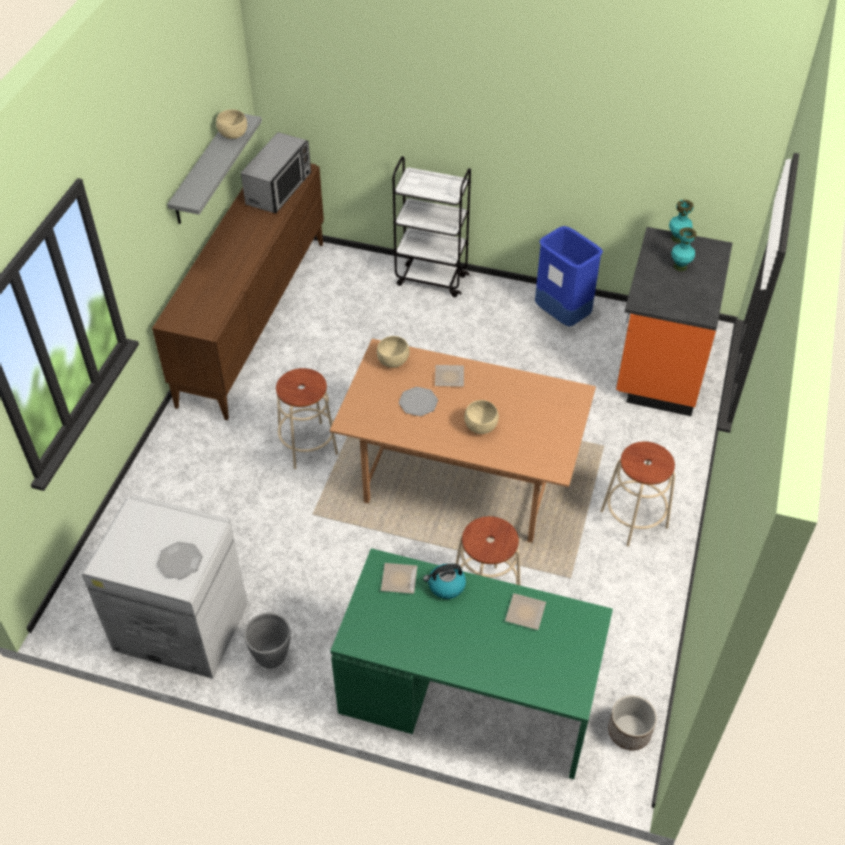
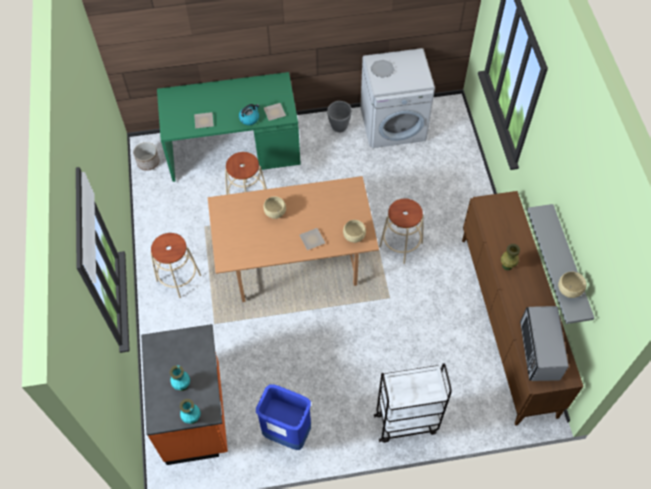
camera: 155 degrees right, 10 degrees up
plate [399,387,438,416] -> none
none -> green vase [501,244,520,270]

